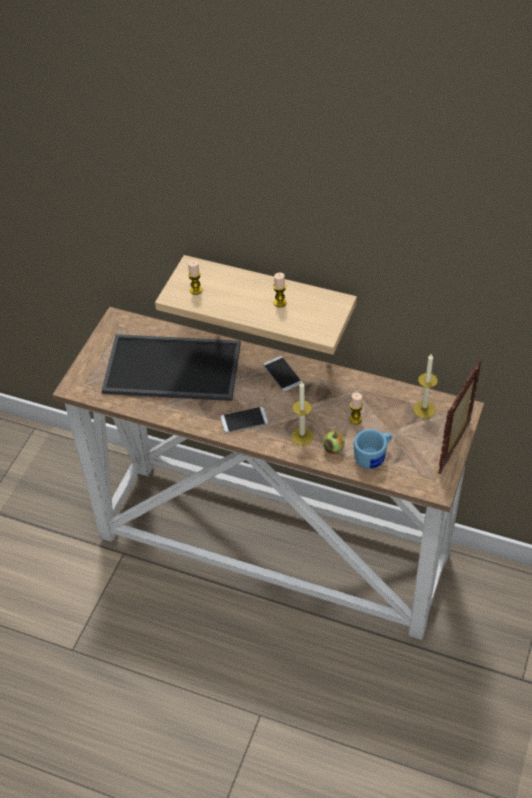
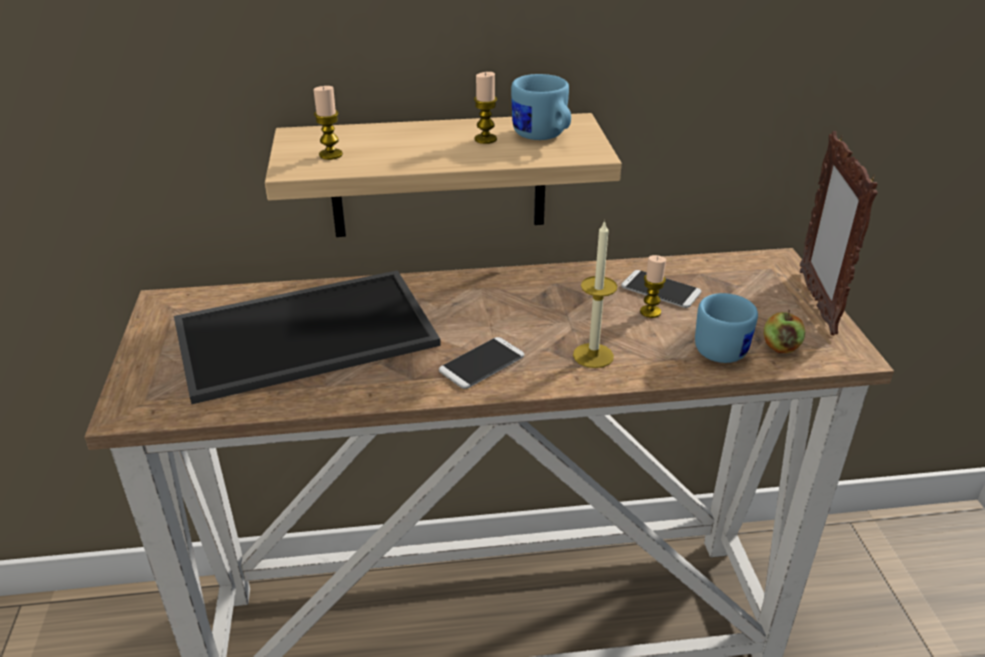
camera: 30 degrees left, 15 degrees down
phone [263,356,302,392] -> phone moved to [621,270,701,308]
apple [323,431,345,454] -> apple moved to [764,310,805,353]
candle [413,354,438,418] -> none
none -> blue mug [511,74,571,140]

